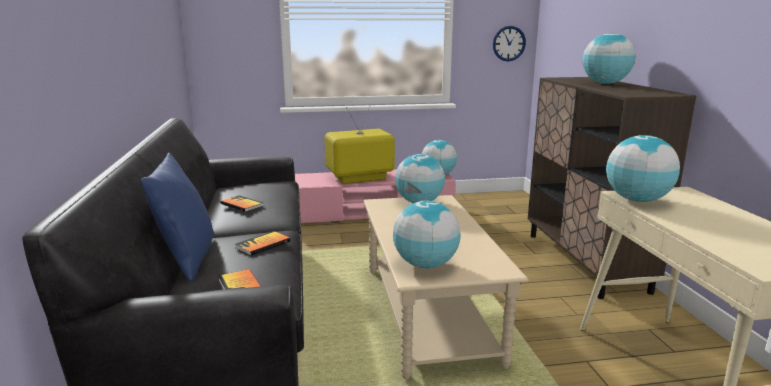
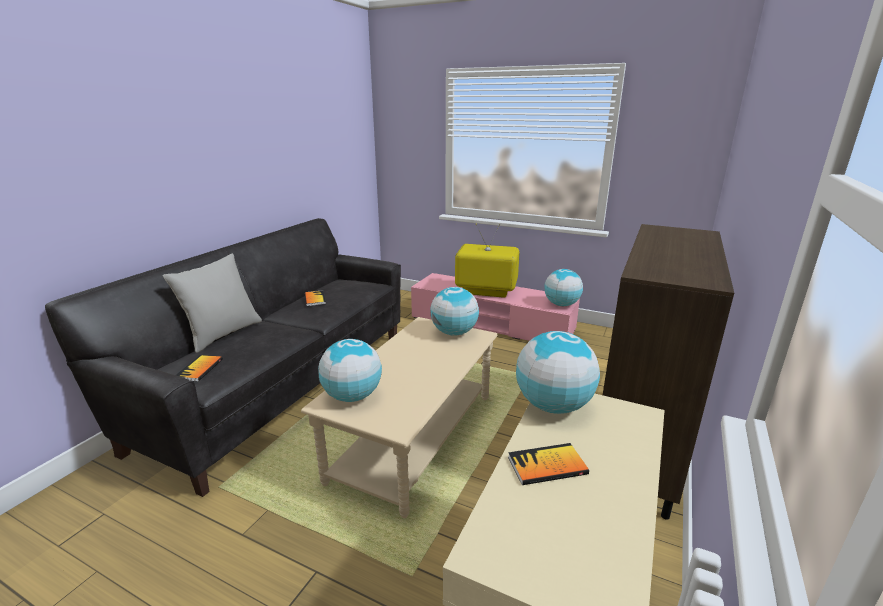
camera: 35 degrees right, 5 degrees up
blue pillow [141,153,215,281] -> grey pillow [163,254,262,353]
book [235,231,291,256] -> book moved to [508,443,589,485]
wall clock [493,26,526,61] -> none
globe [583,33,636,84] -> none

